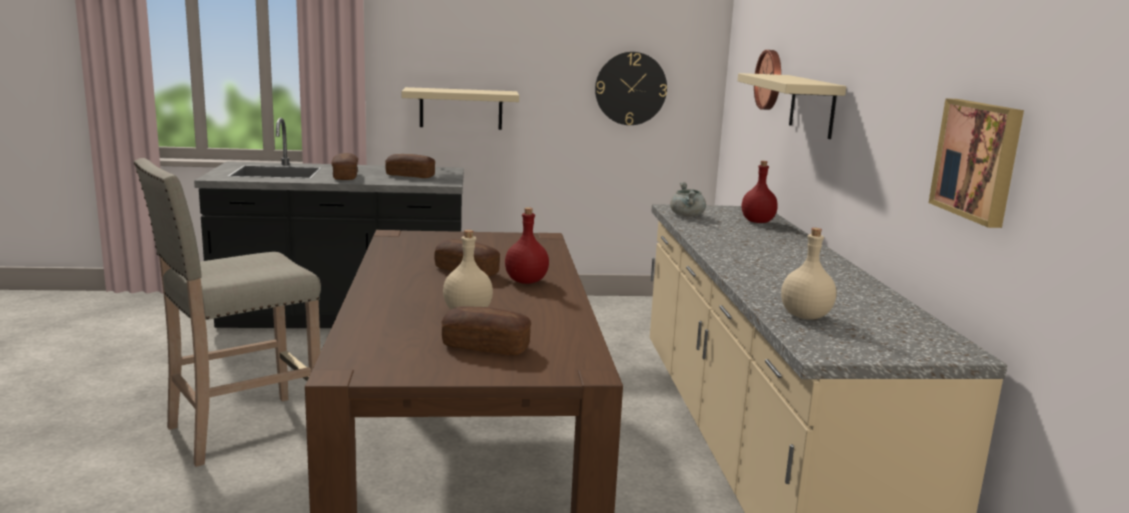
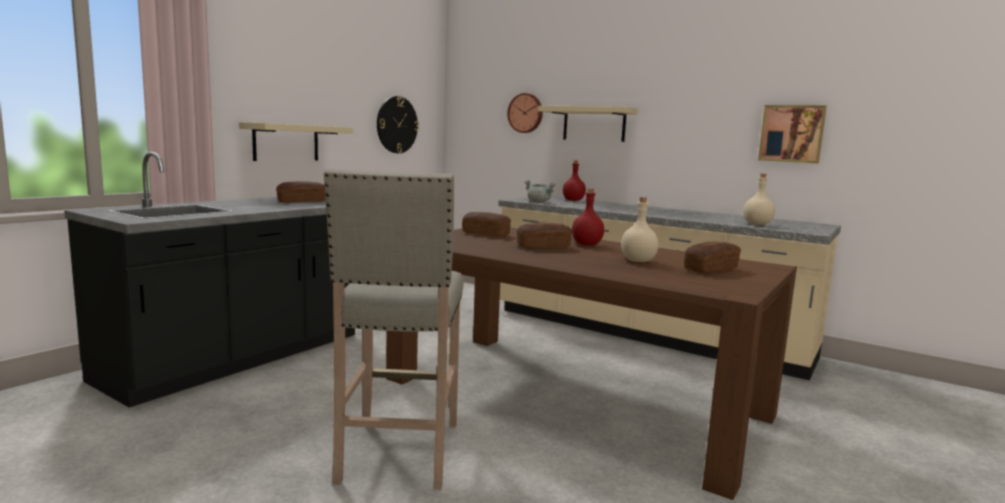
camera: 50 degrees left, 5 degrees down
bread [331,153,358,180] -> bread moved to [462,212,511,236]

